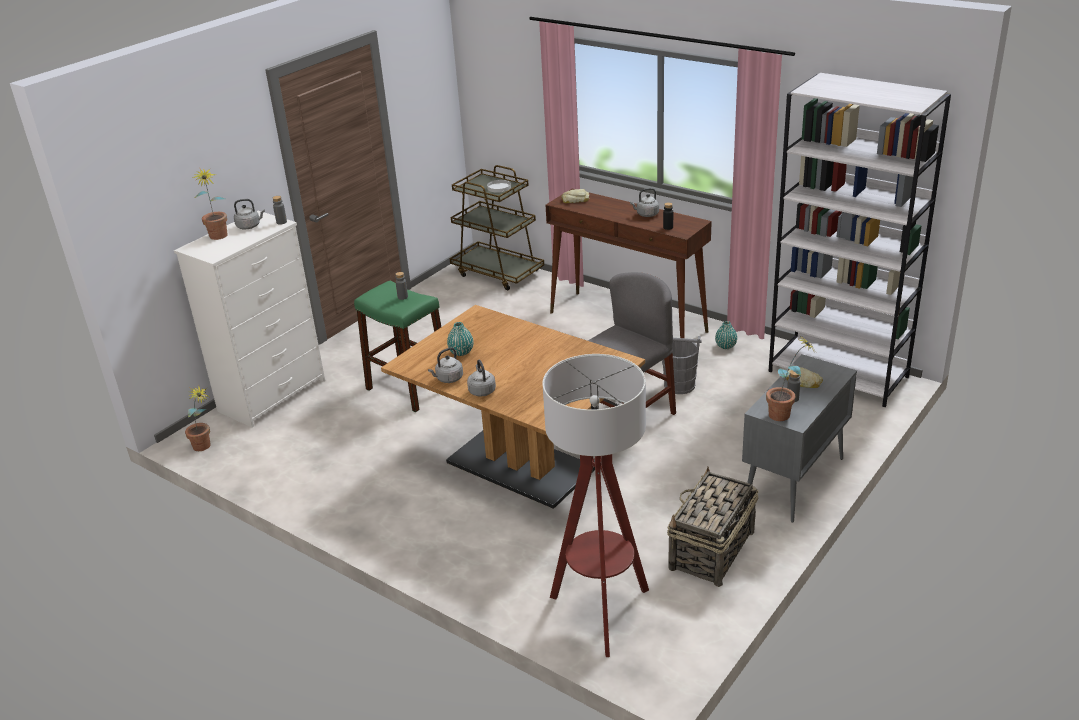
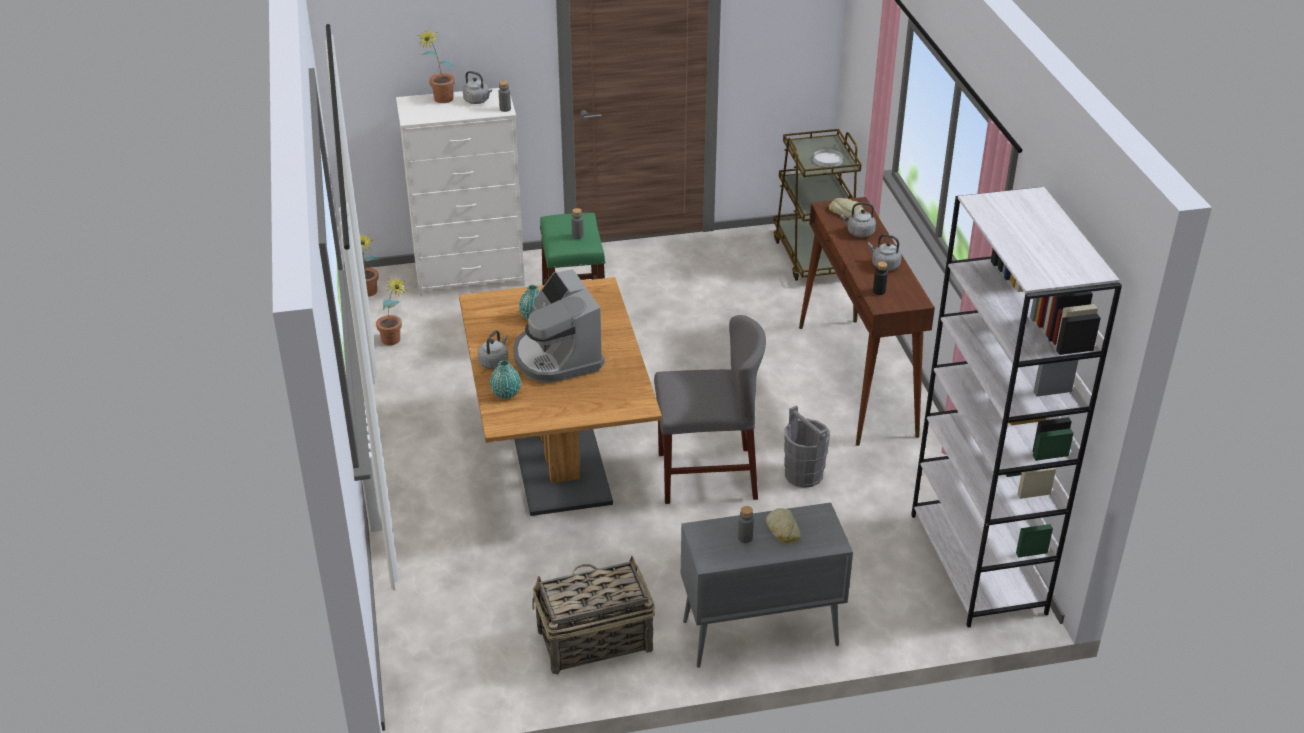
camera: 40 degrees right, 5 degrees up
grey kettle [428,347,463,383] -> grey kettle moved to [840,203,876,237]
floor lamp [542,354,649,657] -> none
turquoise vase [715,321,737,349] -> turquoise vase moved to [490,360,521,399]
potted plant [766,336,814,421] -> potted plant moved to [376,277,407,345]
none -> coffee machine [513,269,604,382]

